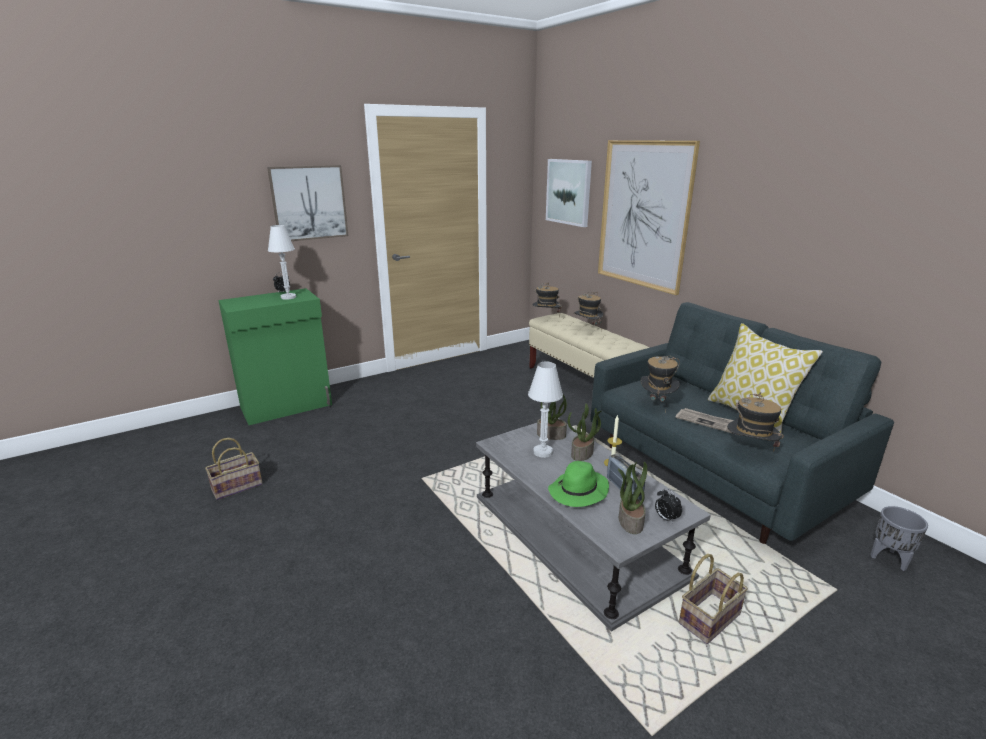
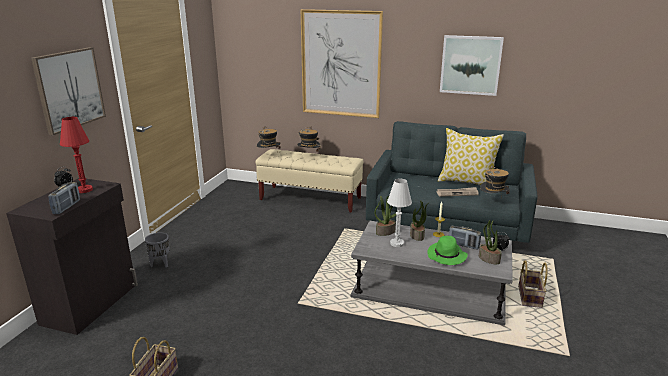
camera: 40 degrees left, 0 degrees up
green cabinet [218,288,332,425] -> black cabinet [6,178,138,335]
white table lamp [268,225,296,300] -> red table lamp [60,117,93,193]
picture [546,159,592,227] -> picture moved to [440,35,504,96]
hat [641,356,680,412] -> none
grey planter [870,506,928,571] -> grey planter moved to [145,232,170,268]
none -> radio [48,182,80,214]

